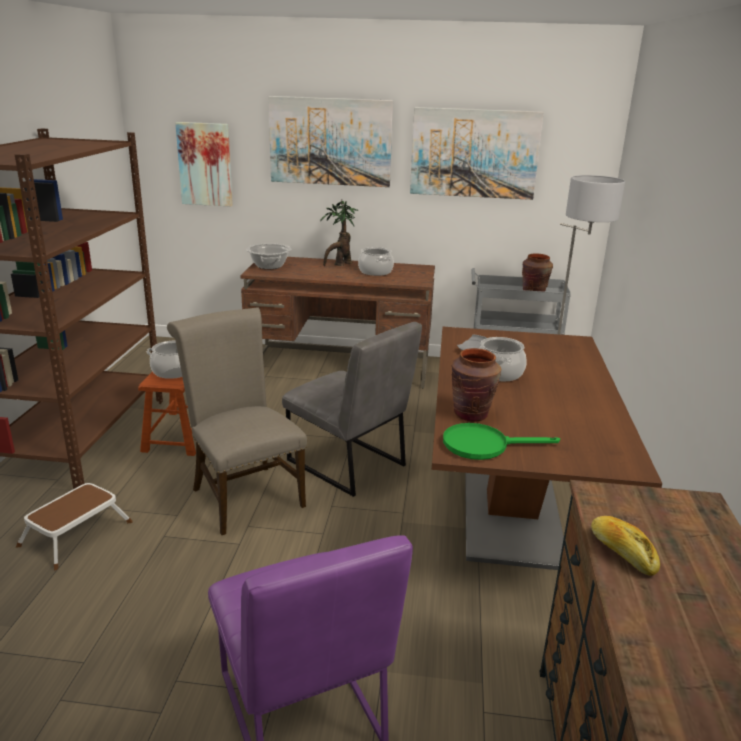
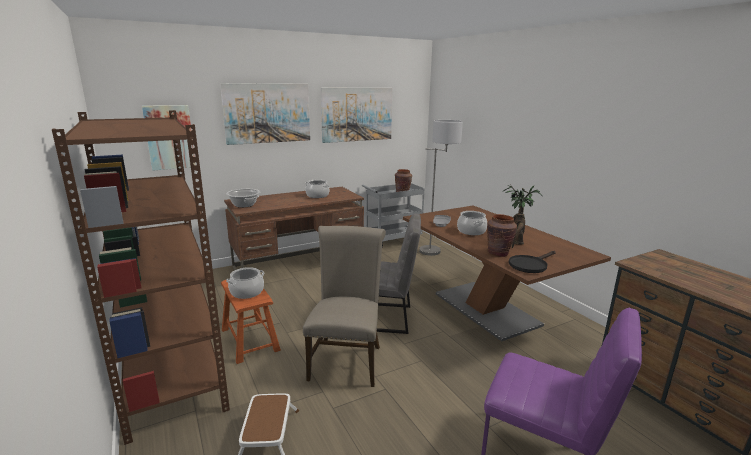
camera: 35 degrees left, 5 degrees down
beige chair [167,308,307,535] -> beige chair turned 75 degrees clockwise [303,226,386,387]
potted plant [320,199,359,266] -> potted plant moved to [504,184,542,248]
green frying pan [443,423,560,460] -> black frying pan [509,251,556,273]
bread [591,516,660,576] -> none

